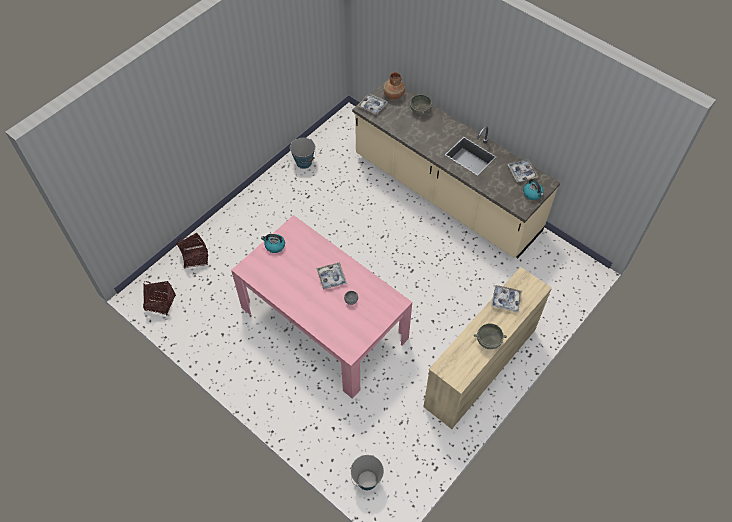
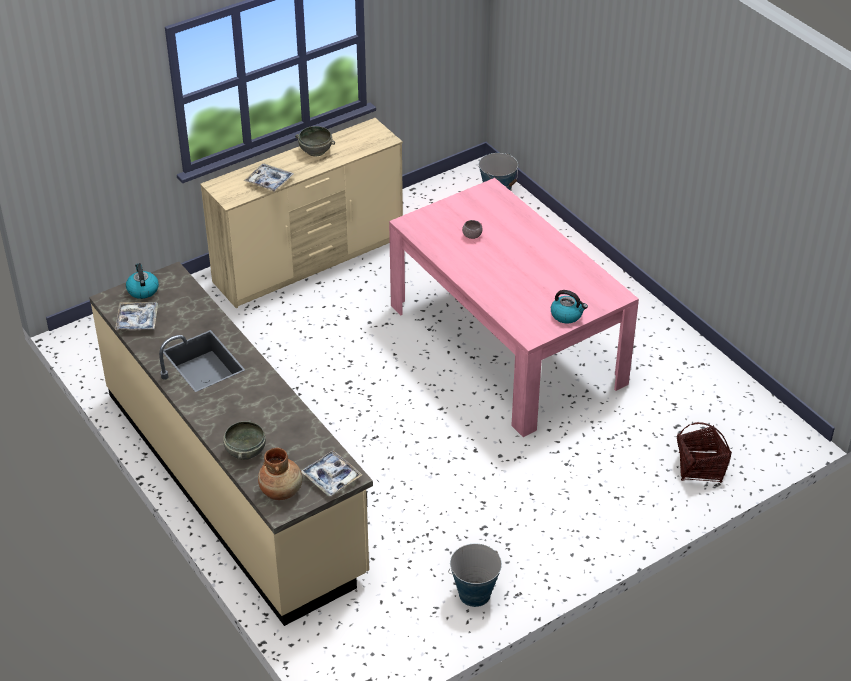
camera: 165 degrees left, 15 degrees down
basket [143,281,176,315] -> none
tray [316,262,347,290] -> none

